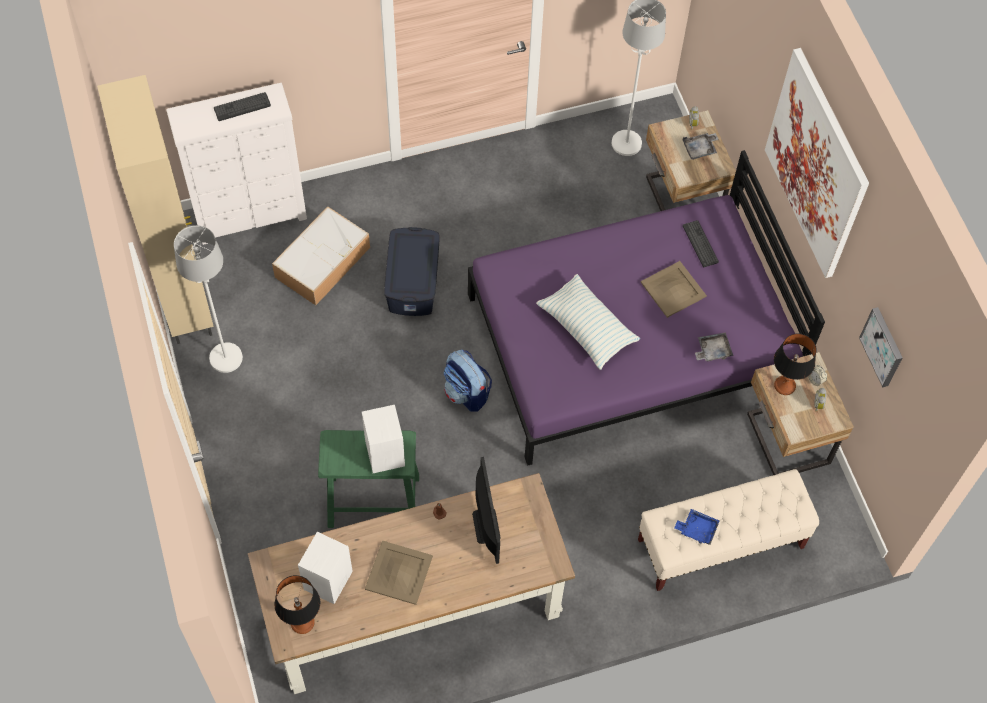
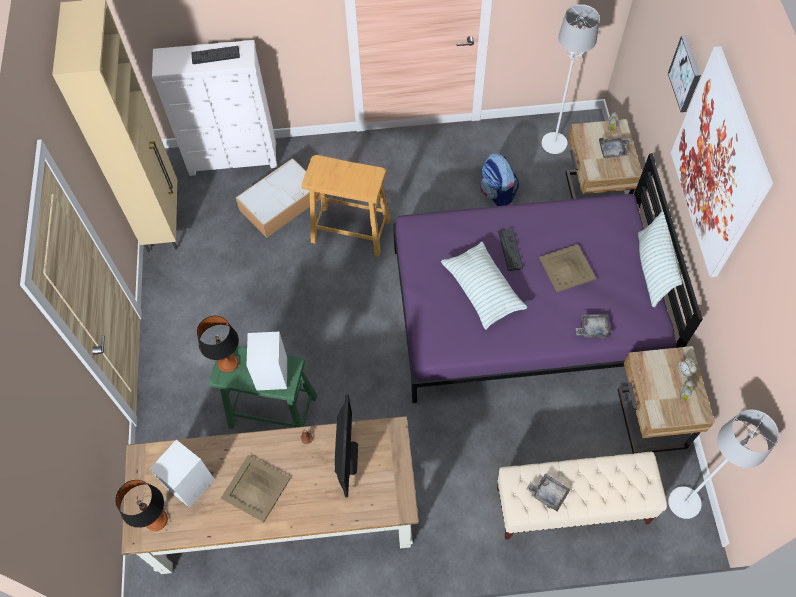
camera: 15 degrees right, 0 degrees up
white floor lamp [174,225,243,373] -> white floor lamp moved to [668,410,779,519]
blue storage box [384,227,440,316] -> beige stool [301,155,391,257]
backpack [444,349,492,412] -> backpack moved to [480,153,519,206]
blue tray [674,509,719,545] -> grey tray [526,473,571,511]
keyboard [683,220,719,267] -> keyboard moved to [498,228,523,271]
table lamp [774,333,817,395] -> table lamp moved to [197,316,239,373]
picture [859,307,903,387] -> picture moved to [668,35,701,112]
none -> pillow [638,210,682,307]

